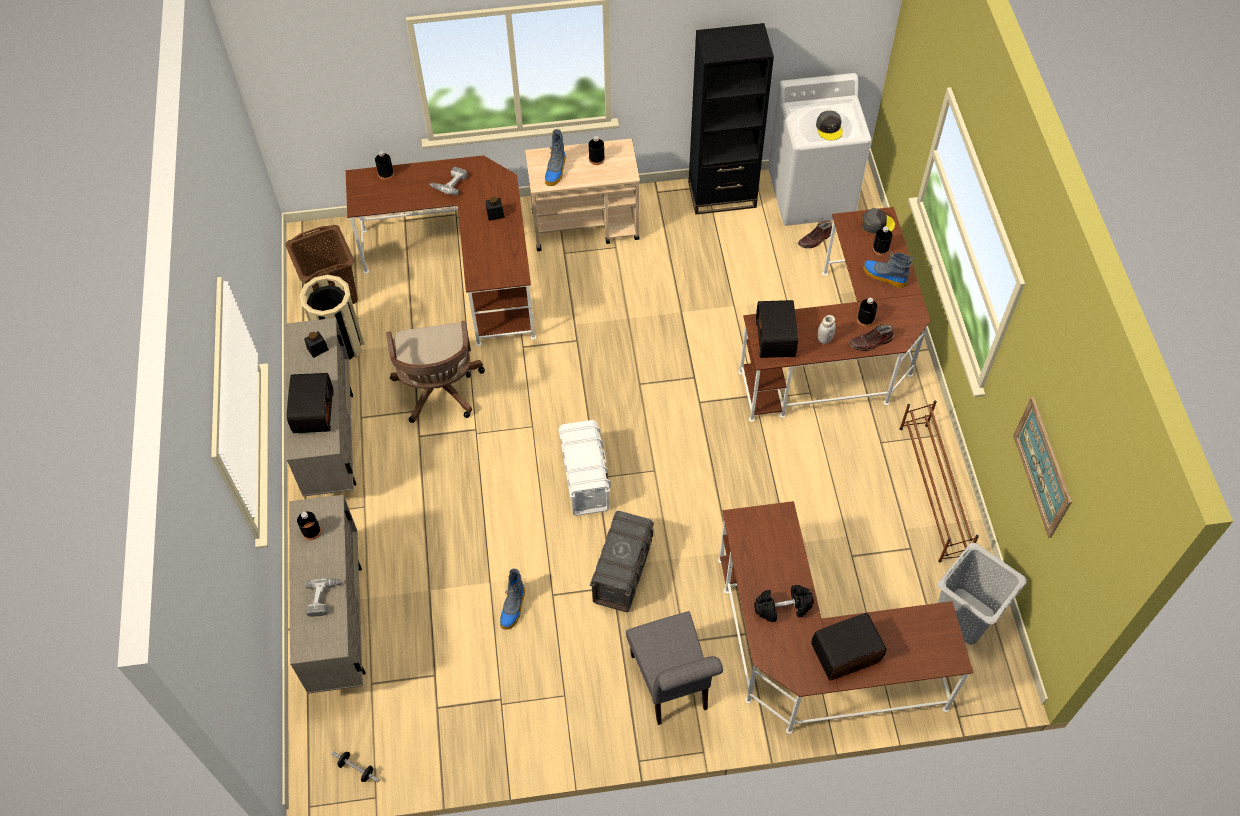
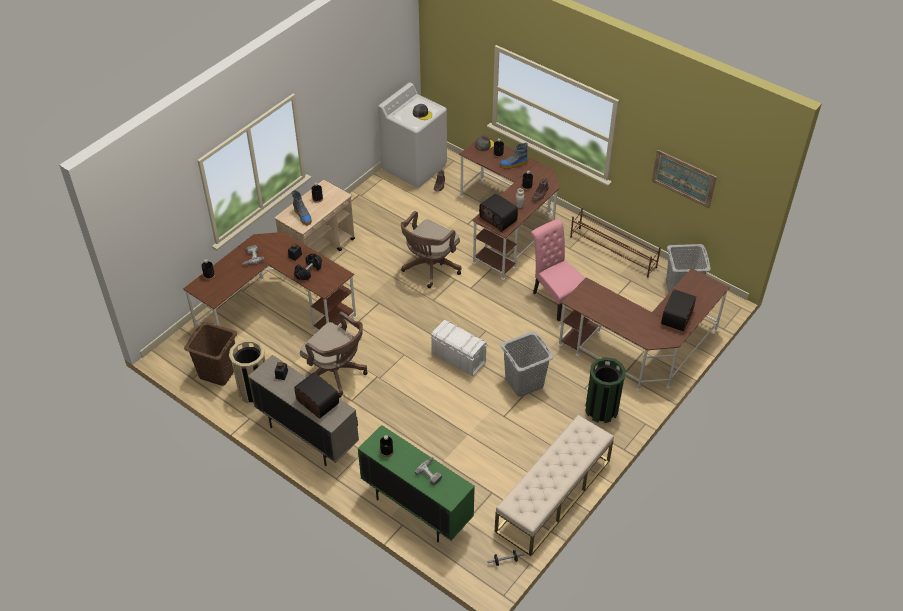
camera: 45 degrees left, 10 degrees down
beige cabinet [289,495,366,694] -> green cabinet [358,425,475,542]
boot [500,569,525,630] -> none
grey storage box [590,511,654,612] -> grey laundry basket [500,331,554,397]
grey chair [626,611,723,725] -> green trash can [585,357,626,423]
black bookcase [688,23,774,215] -> none
black dumbbell [754,585,814,622] -> black dumbbell moved to [294,254,322,280]
none -> brown office chair [401,211,462,288]
none -> beige bench [495,415,614,556]
none -> pink chair [531,219,585,321]

